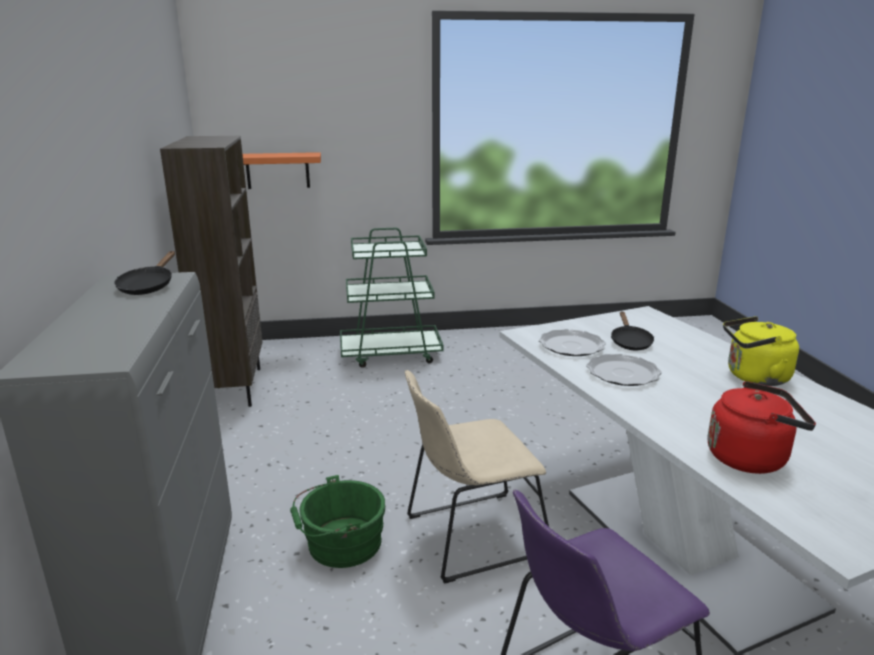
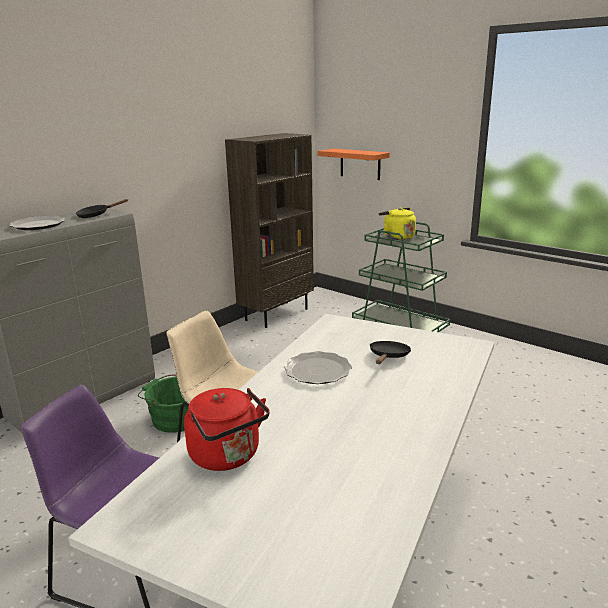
camera: 50 degrees right, 0 degrees up
plate [539,329,606,356] -> plate moved to [9,216,65,230]
black frying pan [611,311,654,351] -> black frying pan turned 150 degrees clockwise [370,341,411,364]
yellow kettle [723,316,799,386] -> yellow kettle moved to [379,208,416,240]

